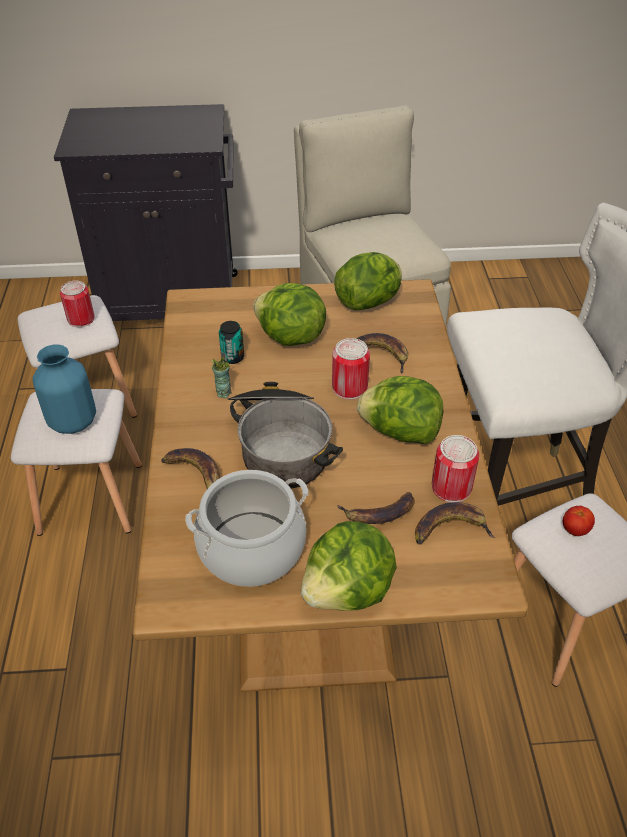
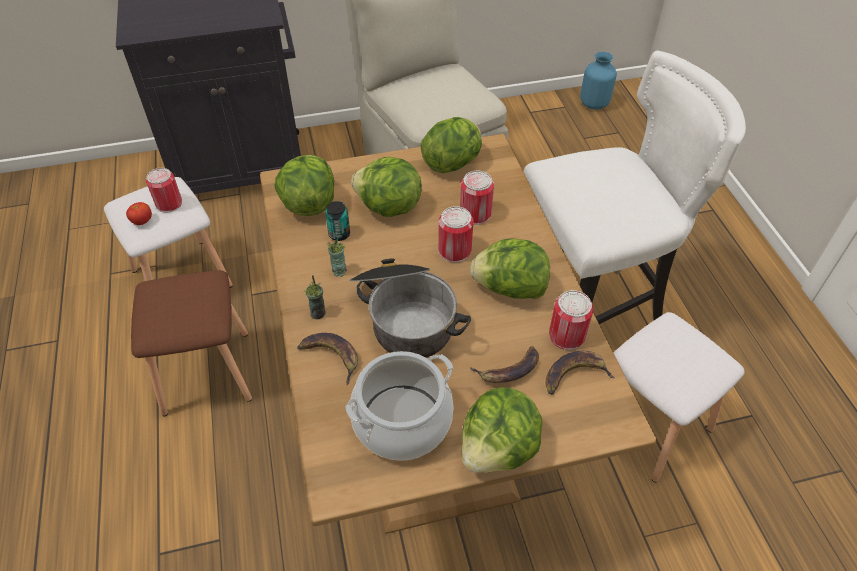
camera: 10 degrees left, 5 degrees up
white stool [11,389,142,536] -> brown stool [131,270,252,417]
blue vase [32,344,96,434] -> blue vase moved to [580,52,617,110]
banana [356,333,408,373] -> can [460,171,494,225]
tomato [563,506,595,536] -> tomato moved to [126,202,152,225]
none -> lettuce [274,155,334,216]
none -> cup [304,275,326,319]

